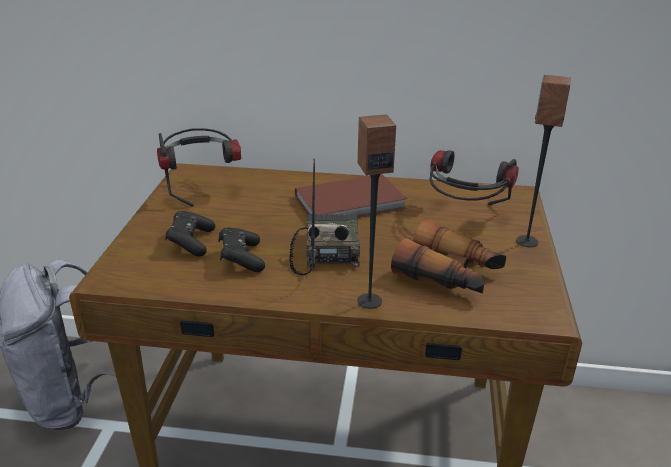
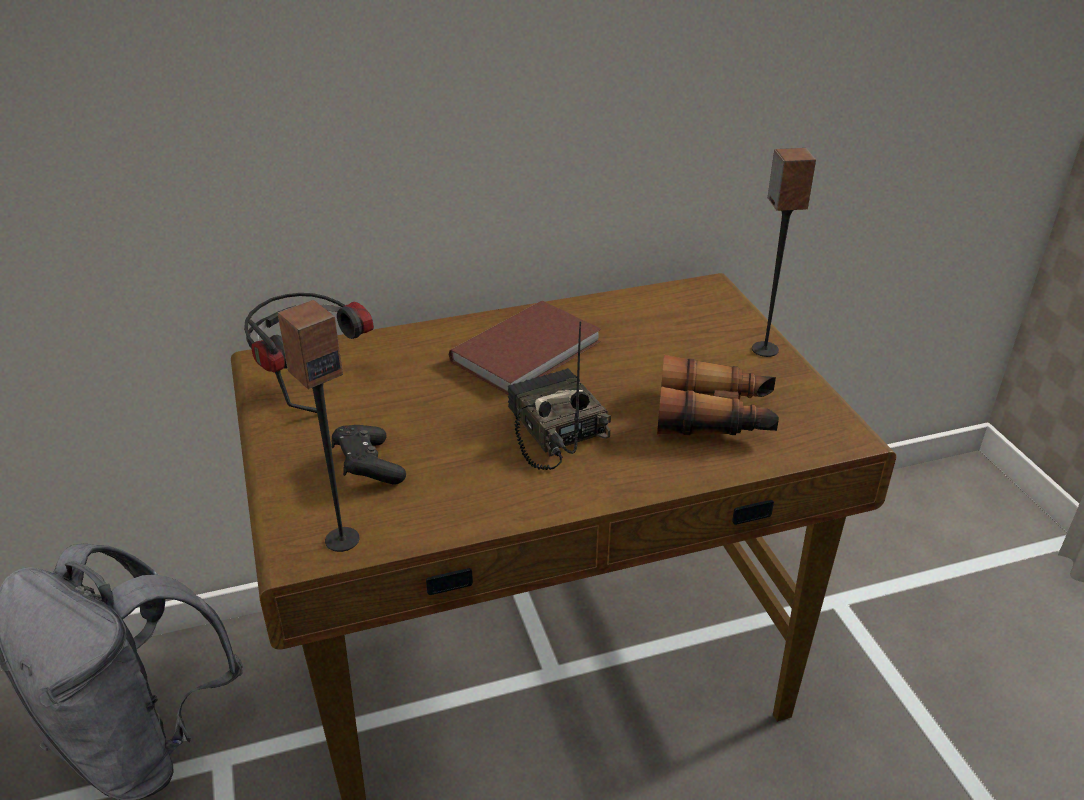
camera: 25 degrees left, 5 degrees up
black game controller [218,227,265,272] -> none
speaker [357,114,396,309] -> speaker moved to [277,300,360,552]
headphones [430,150,519,205] -> none

